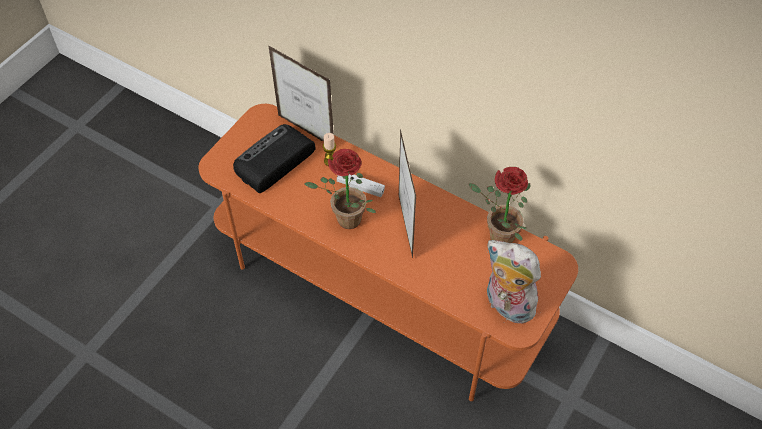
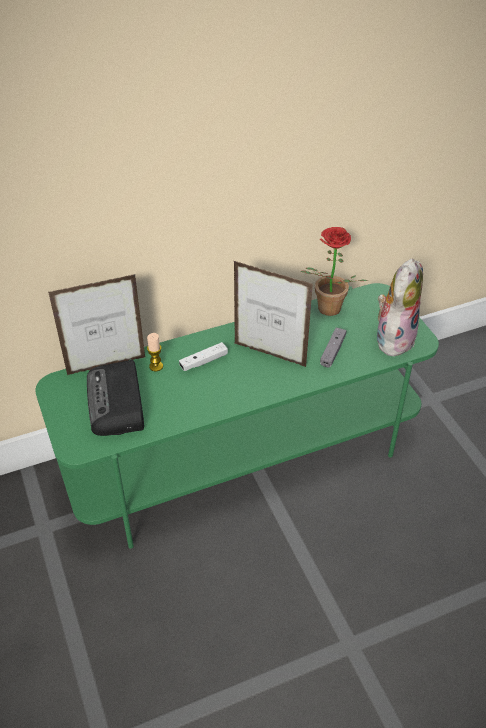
camera: 55 degrees left, 10 degrees down
orange tv stand [198,104,578,401] -> green tv stand [35,283,439,549]
potted plant [305,149,376,229] -> none
plush toy [486,240,541,324] -> plush toy turned 135 degrees clockwise [377,258,423,357]
none -> grey game controller [320,328,346,368]

